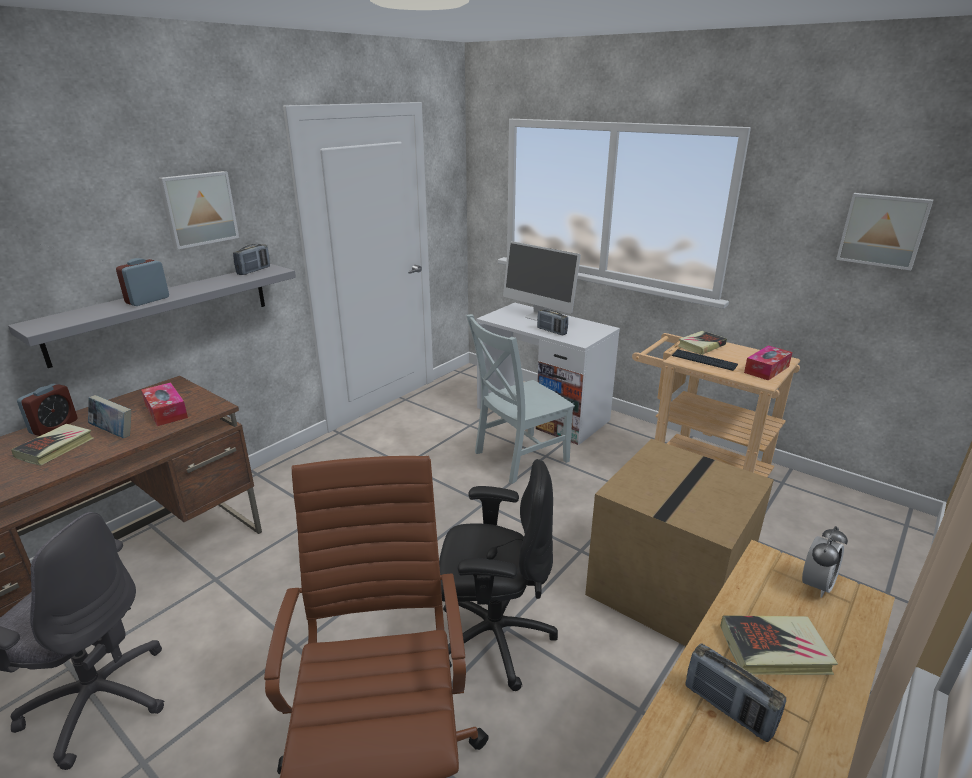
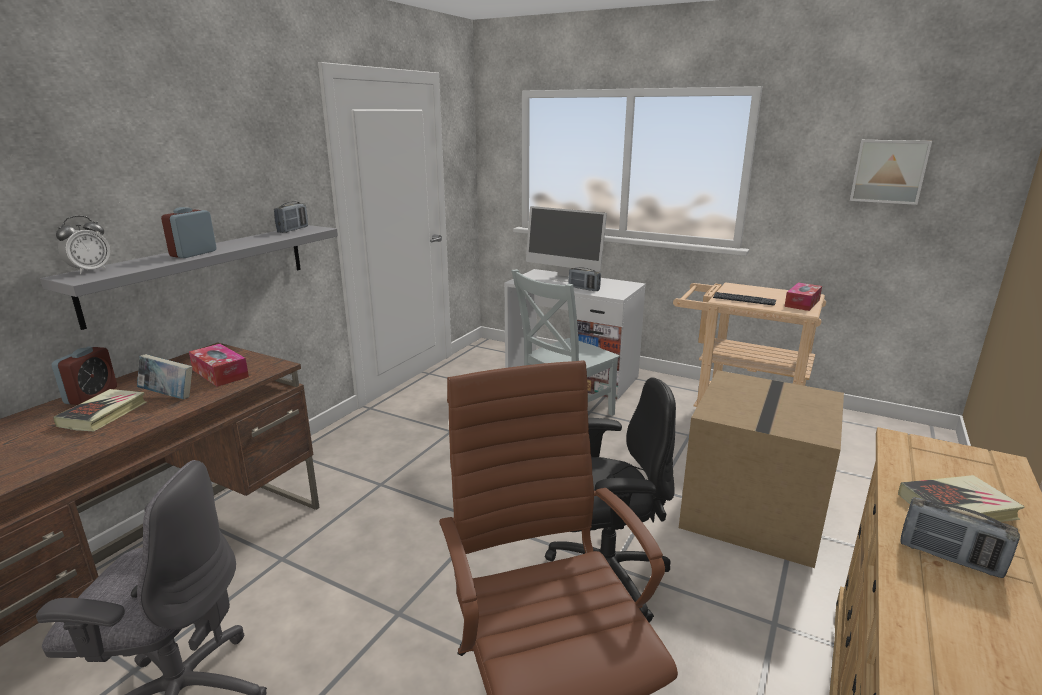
camera: 10 degrees left, 5 degrees down
picture [158,171,239,249] -> none
book [679,331,727,355] -> none
alarm clock [802,526,848,598] -> alarm clock moved to [56,216,110,274]

